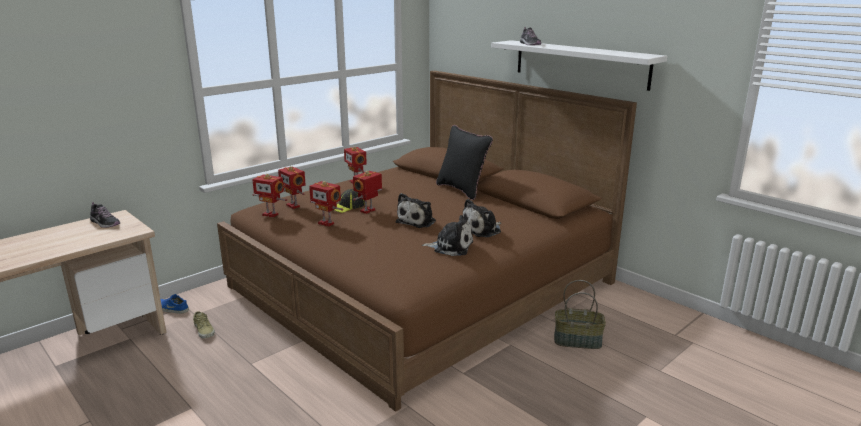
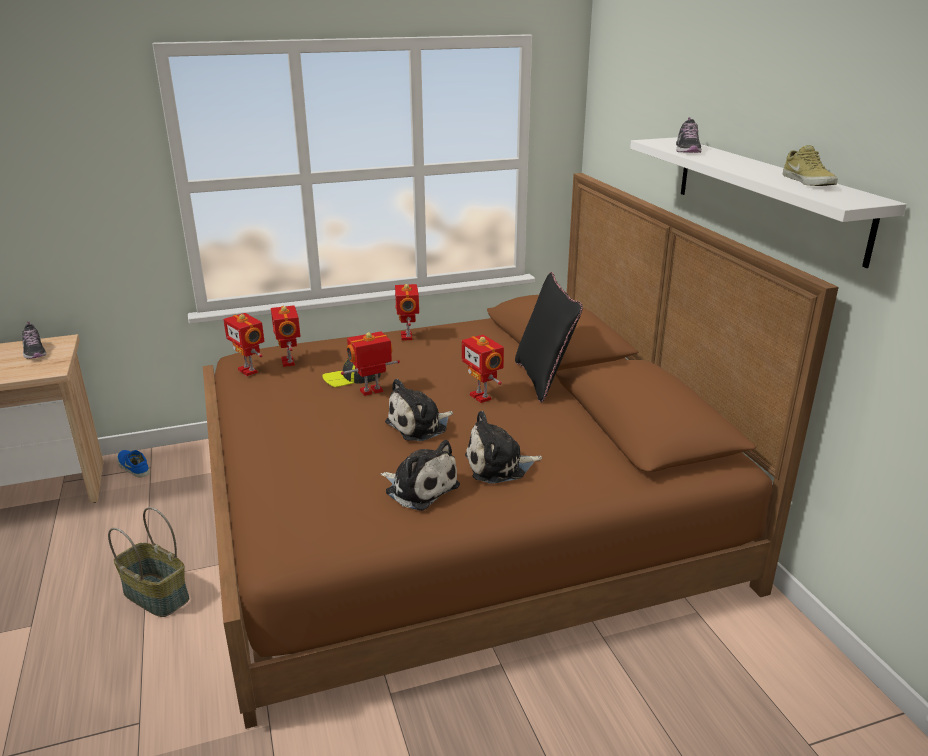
camera: 25 degrees right, 5 degrees up
beige shoe [193,311,215,338] -> beige shoe moved to [783,145,838,186]
toy robot [309,181,343,227] -> toy robot moved to [462,335,504,403]
basket [554,280,606,349] -> basket moved to [108,507,189,617]

